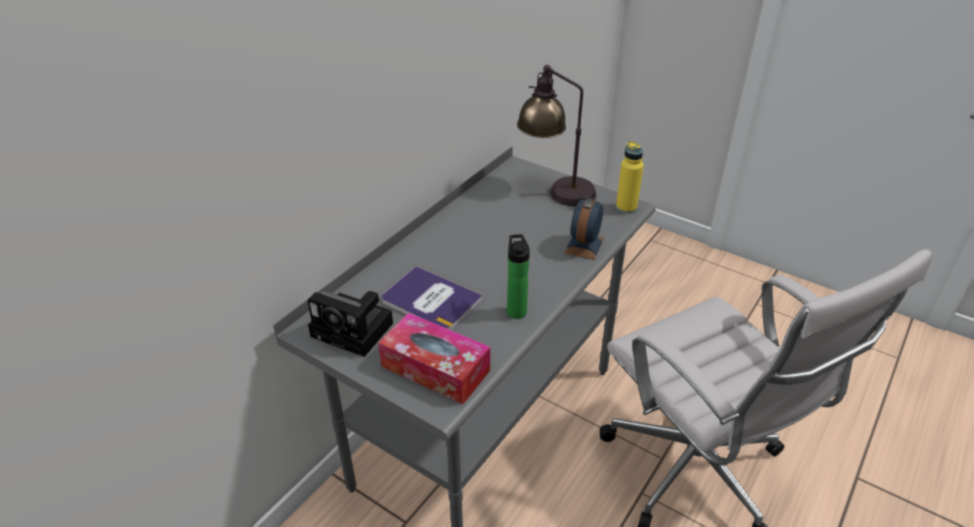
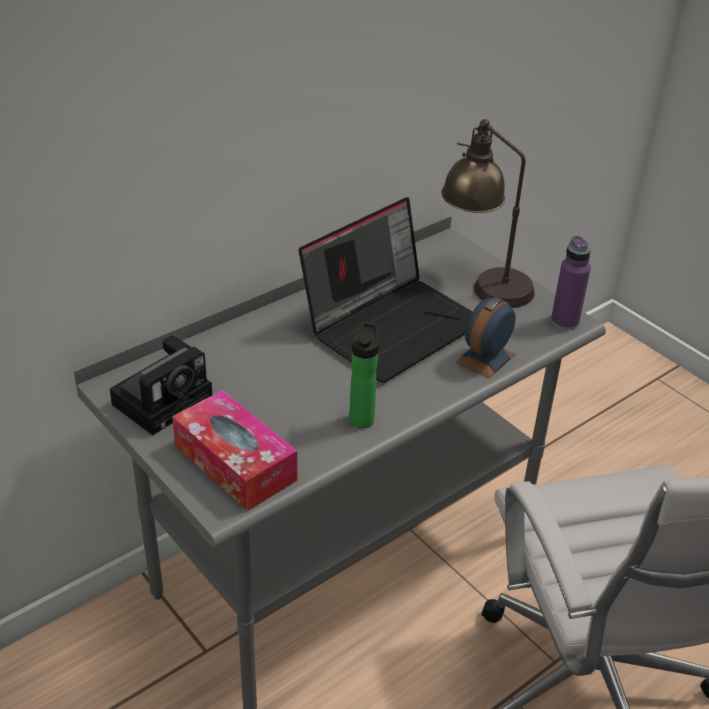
camera: 15 degrees right, 0 degrees up
camera [307,291,393,357] -> camera turned 90 degrees counterclockwise [110,336,212,435]
book [382,266,483,330] -> none
yellow bottle [616,141,644,214] -> purple bottle [551,236,591,330]
none -> laptop [299,197,473,383]

